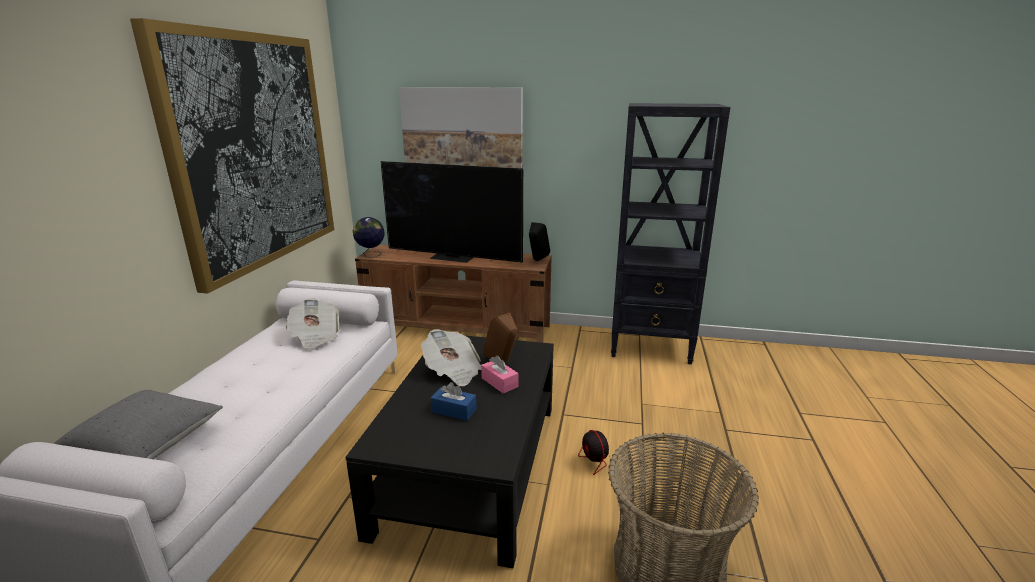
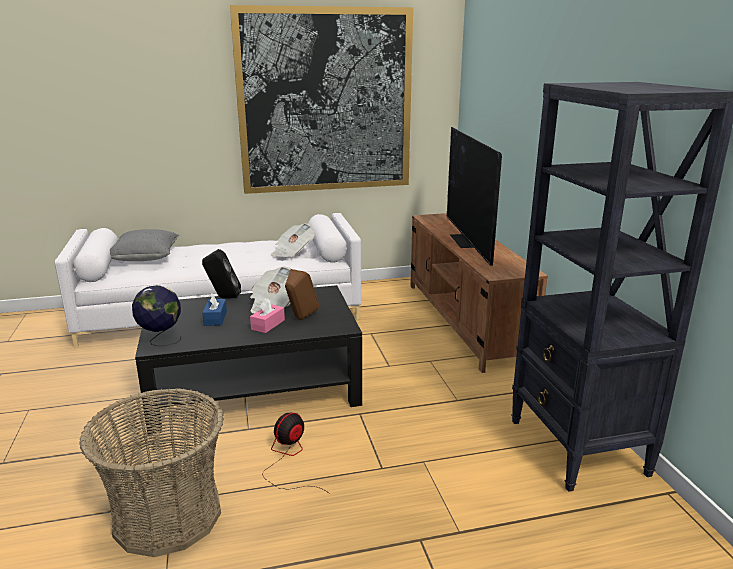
camera: 65 degrees right, 0 degrees up
globe [353,217,385,258] -> globe moved to [132,285,181,346]
picture [399,87,523,168] -> none
black speaker [529,222,550,261] -> black speaker moved to [202,249,241,299]

